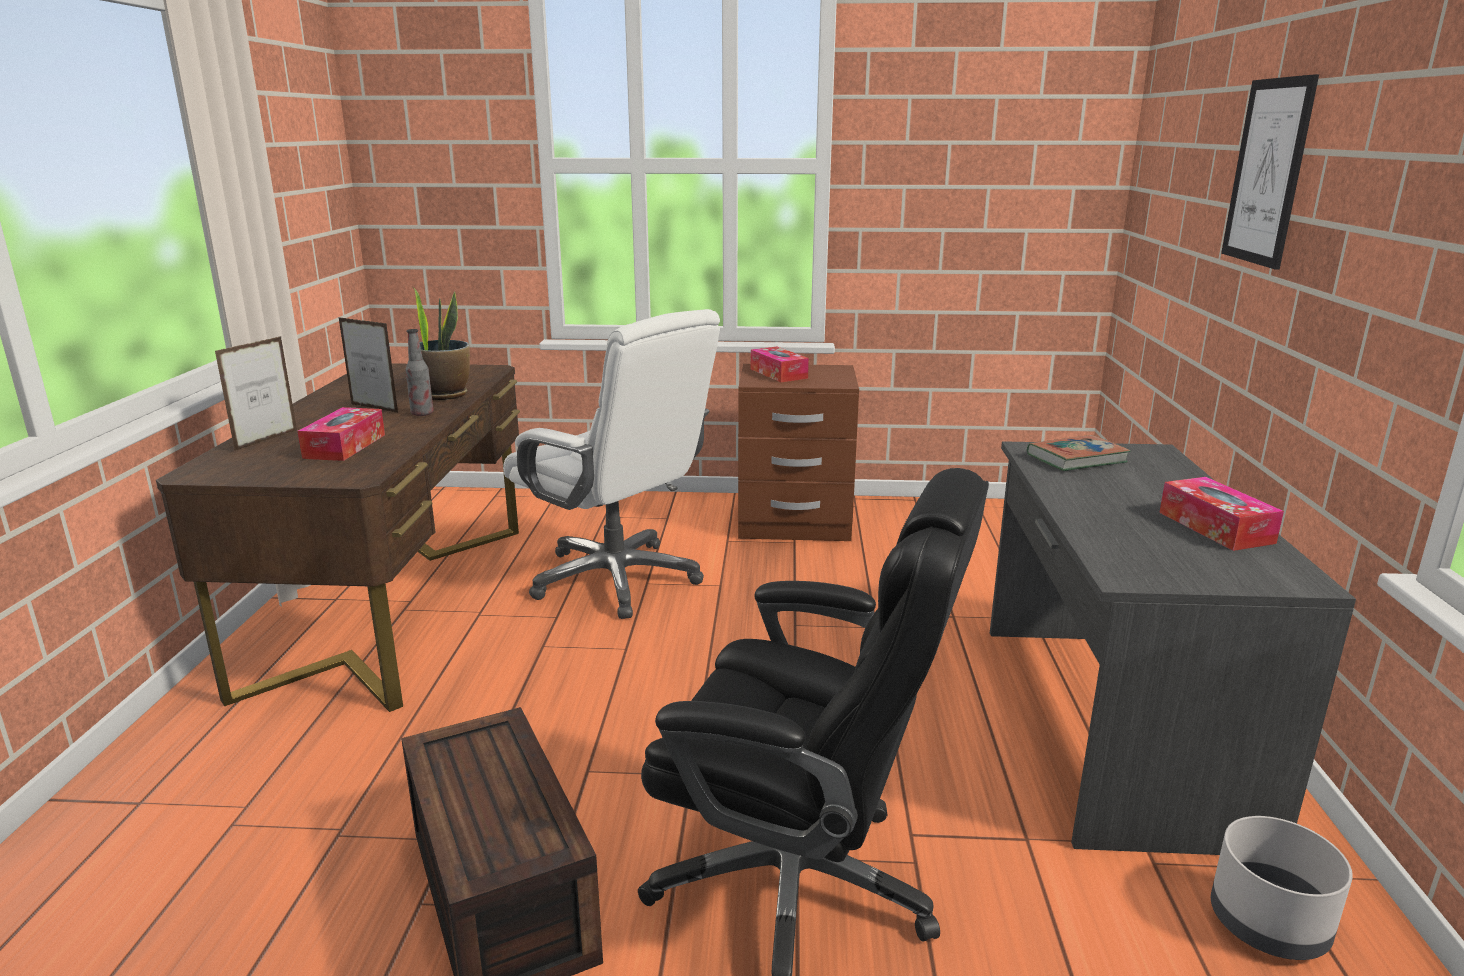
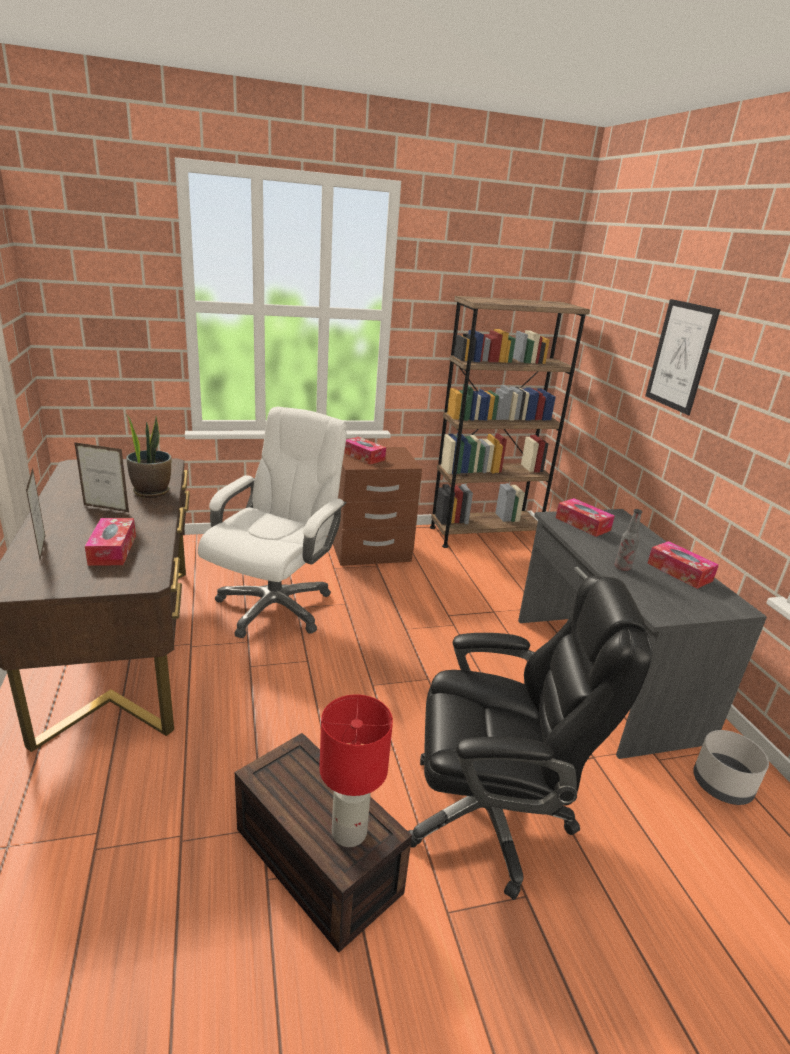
camera: 20 degrees left, 5 degrees up
picture frame [215,336,298,451] -> picture frame turned 150 degrees clockwise [26,468,45,560]
bottle [405,329,434,416] -> bottle moved to [614,509,642,571]
white office chair [503,309,720,619] -> white office chair turned 90 degrees counterclockwise [198,407,347,638]
book [1027,435,1130,471] -> tissue box [556,498,615,537]
none -> red table lamp [319,695,393,847]
none -> brown bookcase [430,296,590,548]

